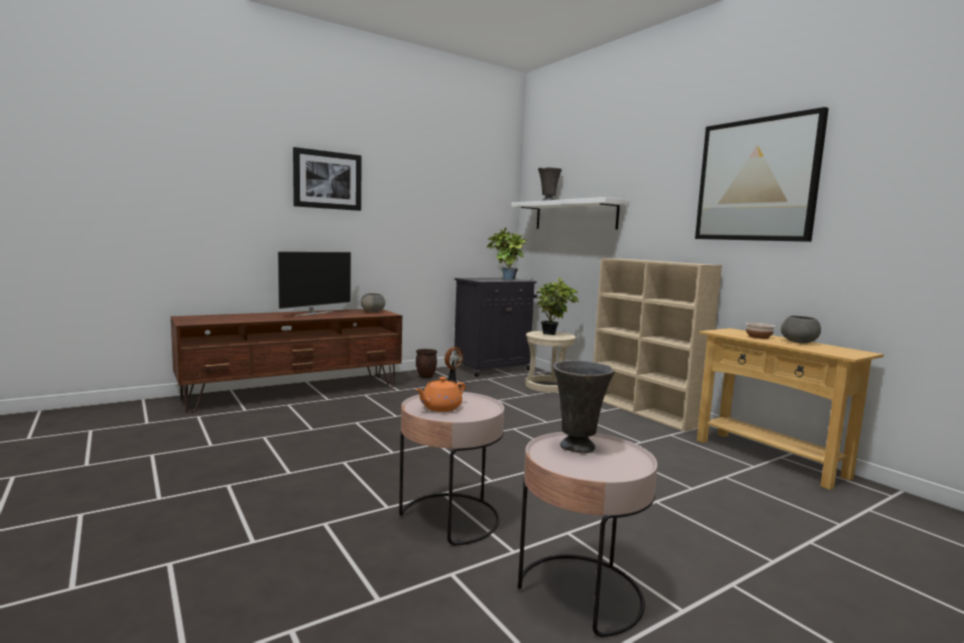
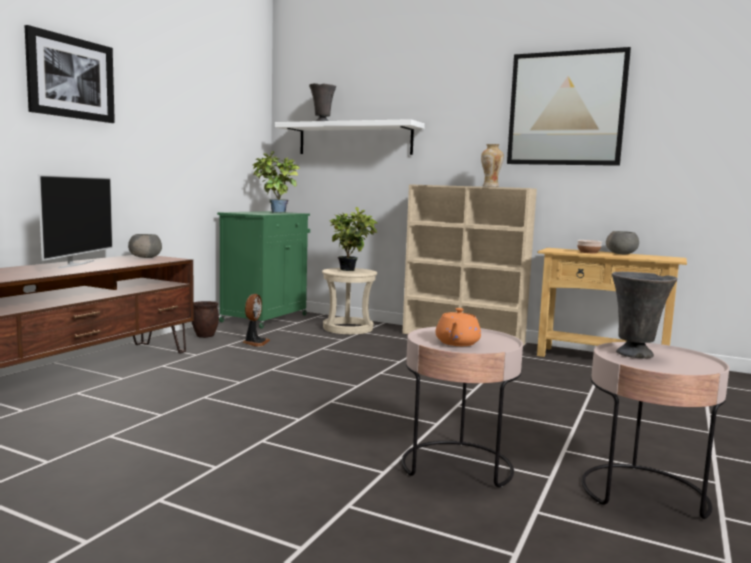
camera: 30 degrees left, 0 degrees up
black cabinet [454,278,537,377] -> green cabinet [217,211,310,329]
none -> vase [481,144,504,187]

